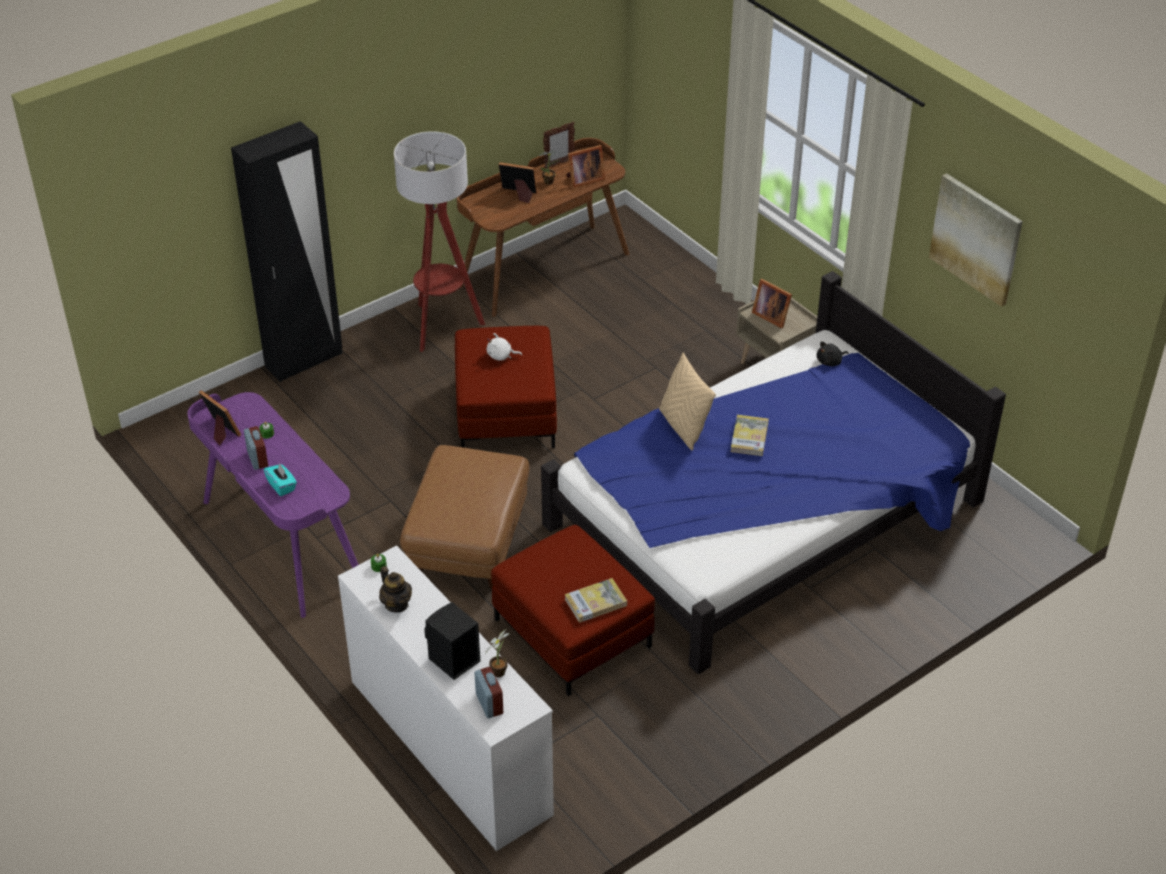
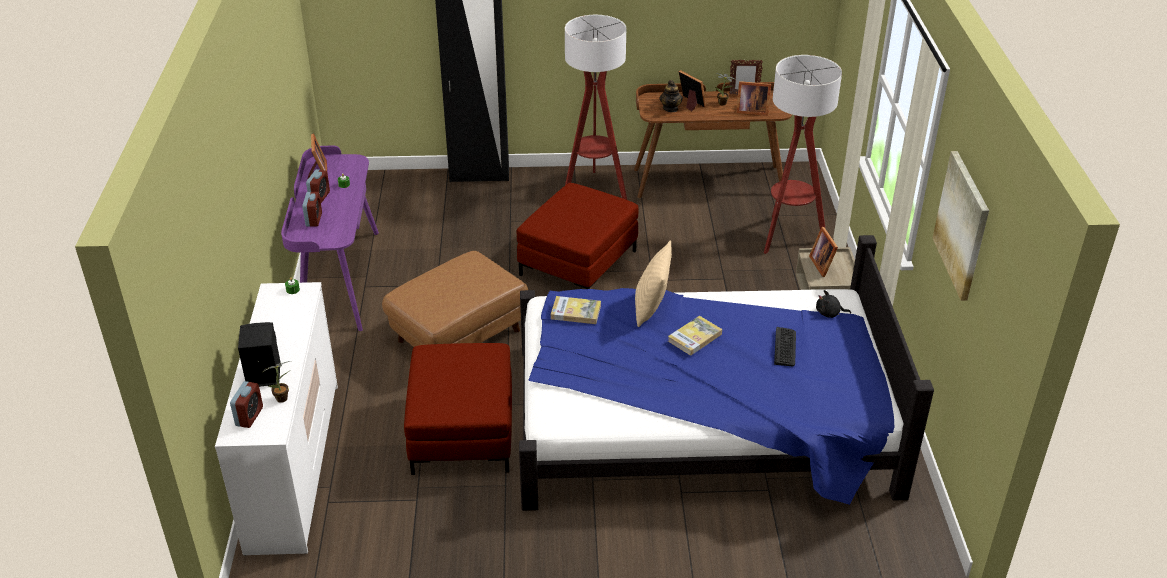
camera: 35 degrees right, 5 degrees down
turquoise tissue box [264,463,297,496] -> alarm clock [302,192,322,227]
teapot [379,566,412,613] -> teapot moved to [659,80,683,112]
white plush toy [487,333,522,361] -> none
book [565,578,627,623] -> book moved to [551,296,601,324]
none -> floor lamp [764,55,842,254]
none -> keyboard [774,327,796,366]

